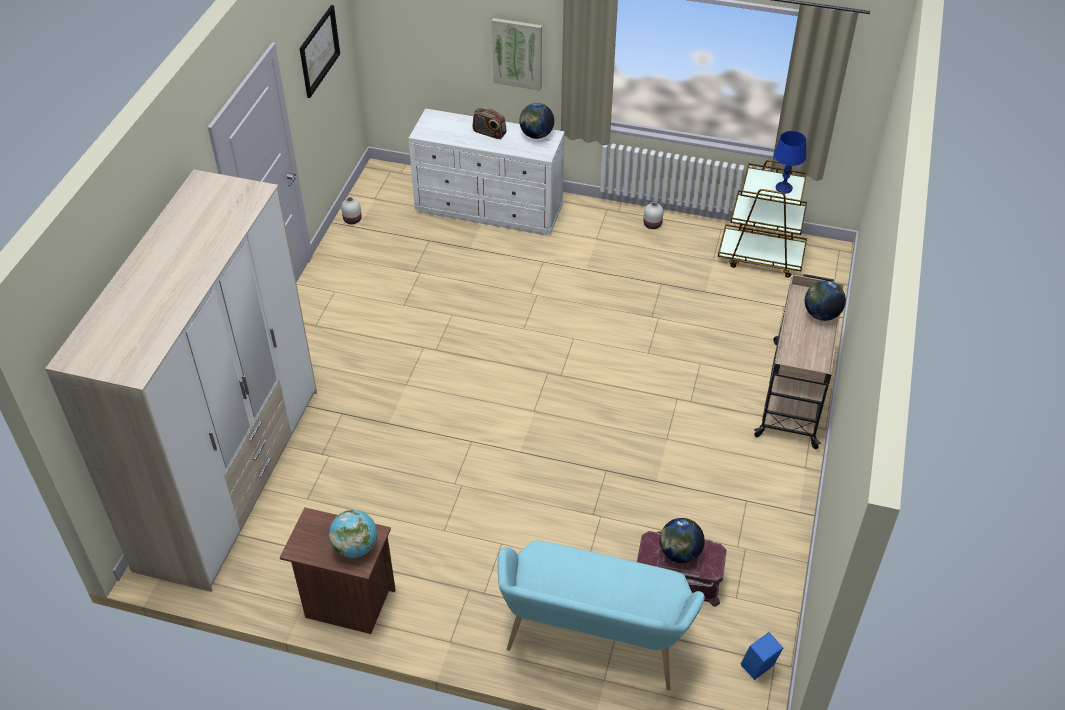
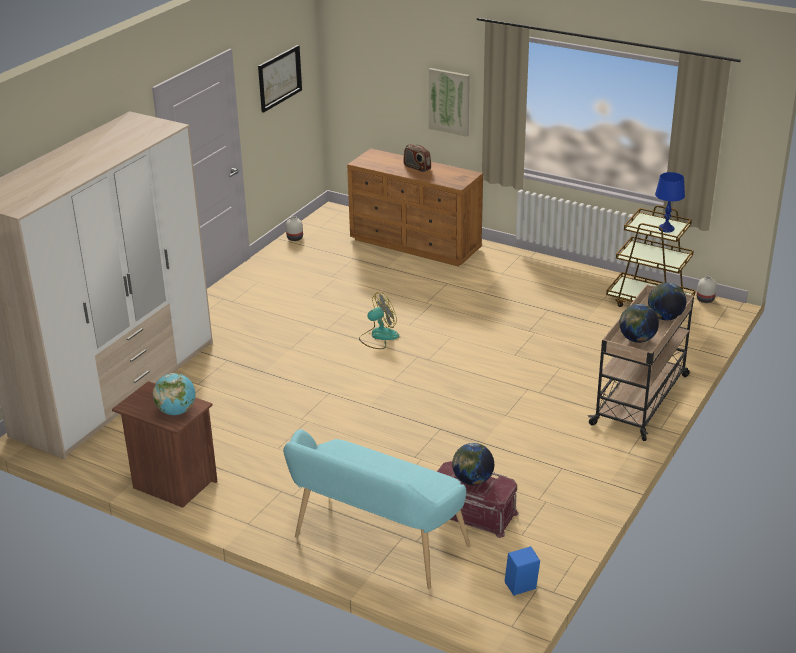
camera: 15 degrees right, 15 degrees down
white dresser [409,108,565,235] -> brown dresser [347,148,483,266]
globe [519,103,554,139] -> globe moved to [619,304,659,343]
white vase [644,202,663,229] -> white vase moved to [697,276,717,303]
none -> fan [359,292,399,349]

